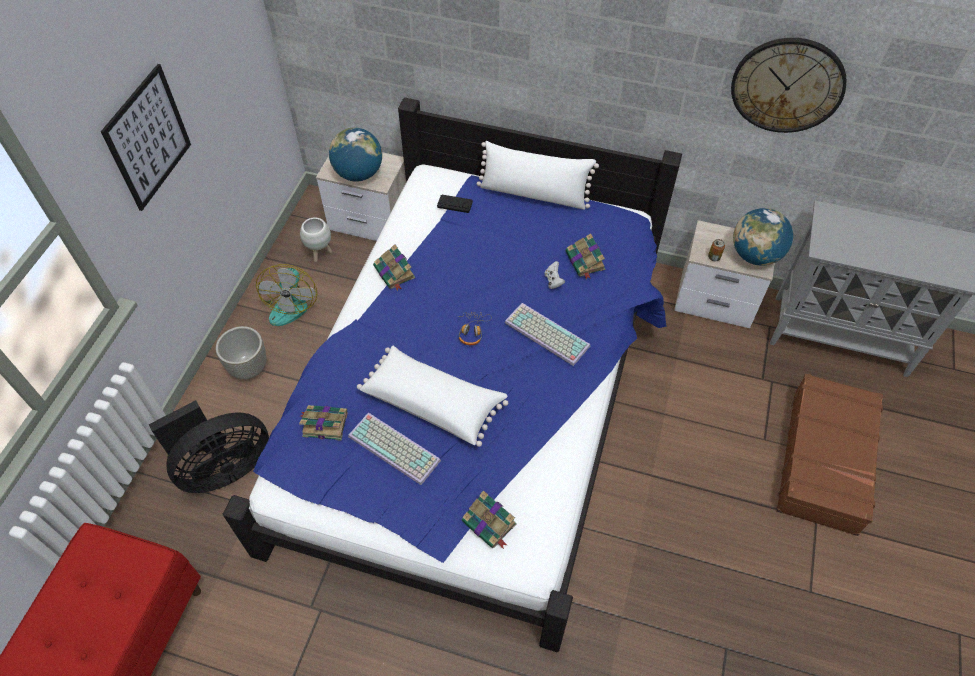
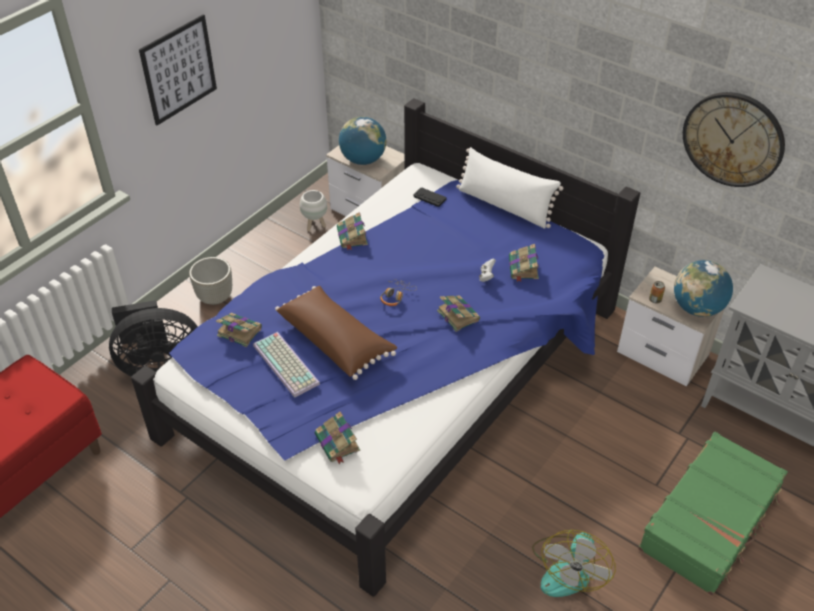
camera: 20 degrees right, 10 degrees down
fan [256,264,317,326] -> fan moved to [532,530,616,597]
white pillow [357,346,508,447] -> brown pillow [275,286,397,380]
keyboard [505,303,590,366] -> book [437,296,480,332]
brown suitcase [776,374,883,536] -> green suitcase [638,432,788,596]

